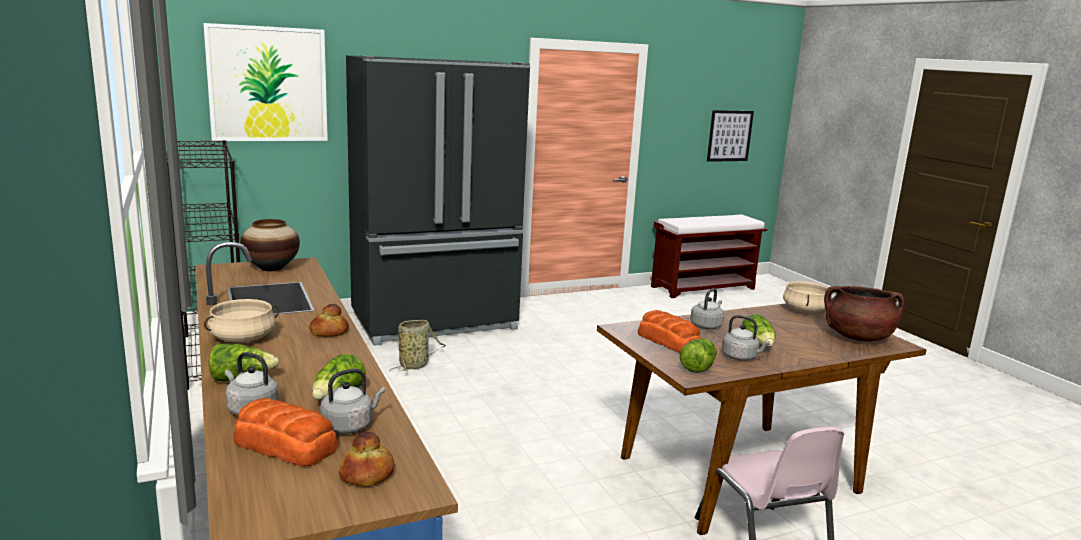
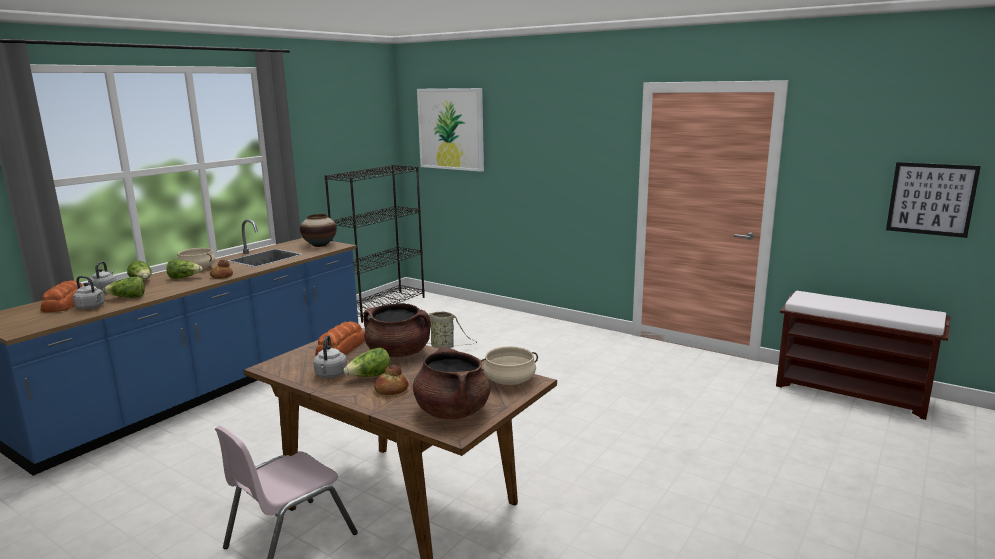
camera: 60 degrees right, 0 degrees up
bread [339,432,394,487] -> bread moved to [374,365,409,395]
black fridge [346,55,530,346] -> none
lettuce [680,339,717,373] -> lettuce moved to [167,260,203,279]
grey kettle [690,288,724,329] -> brown cooking pot [363,303,431,357]

